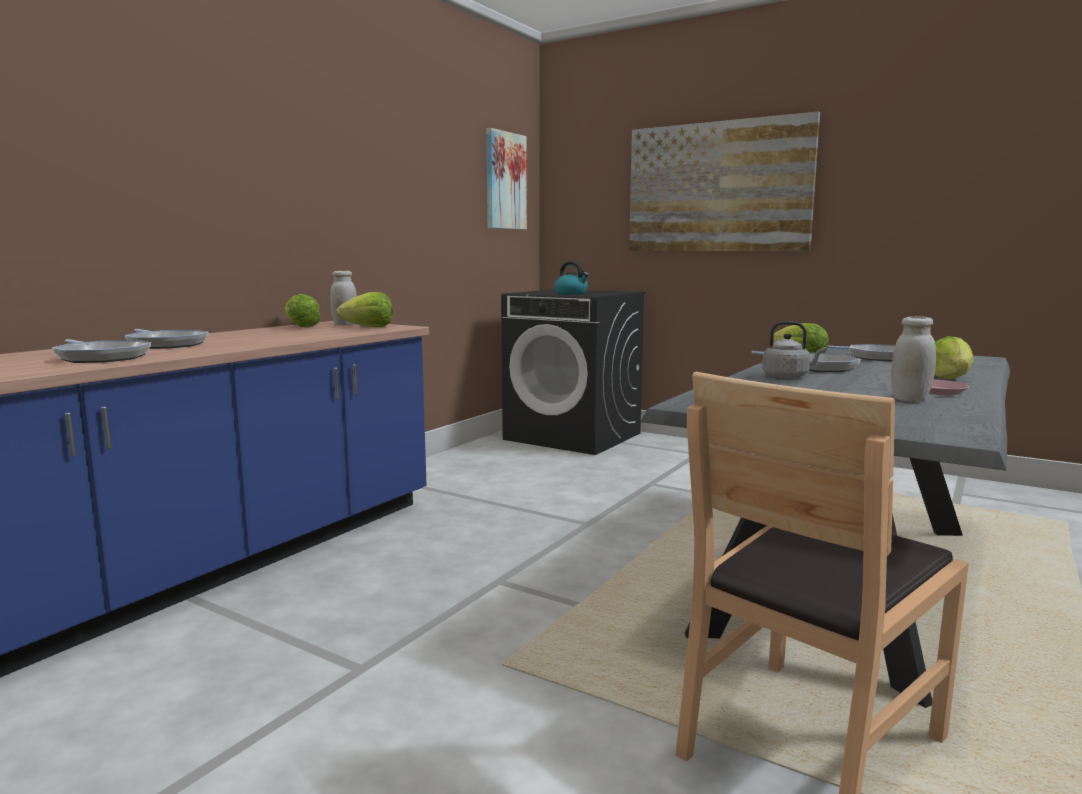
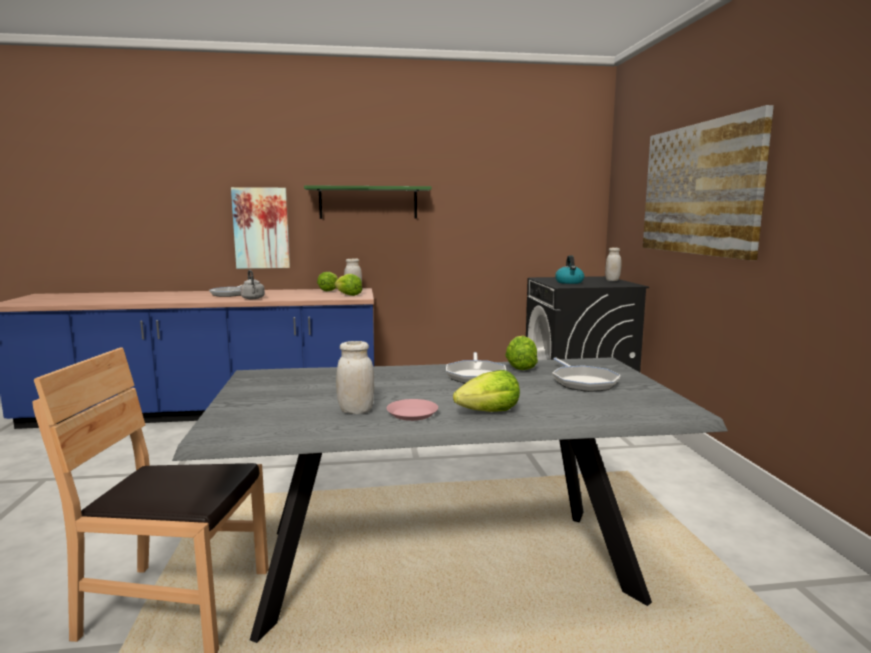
camera: 50 degrees right, 0 degrees up
frying pan [52,339,151,363] -> none
picture [486,128,527,230] -> picture moved to [231,187,290,269]
grey kettle [762,321,825,379] -> grey kettle moved to [240,270,265,299]
none -> green shelf [304,185,432,219]
none -> white jar [605,247,622,281]

